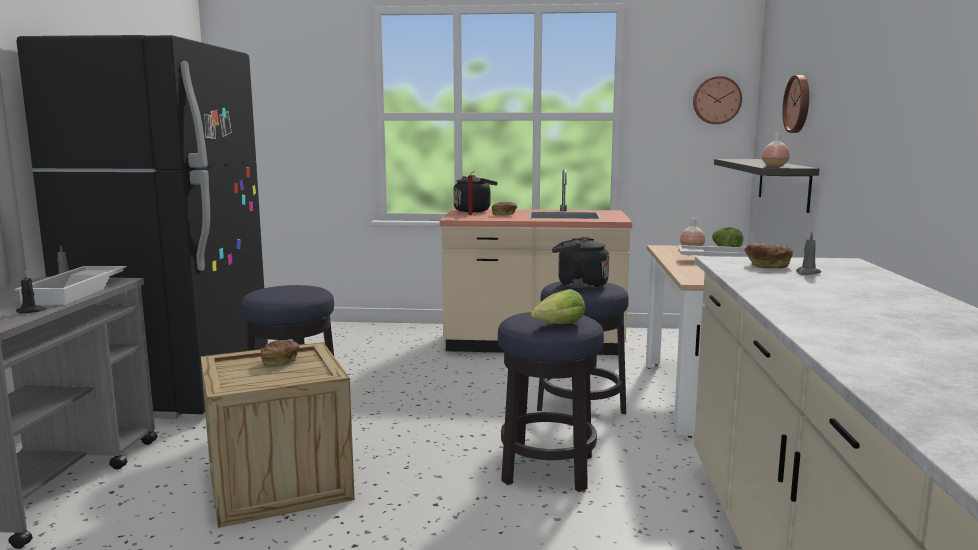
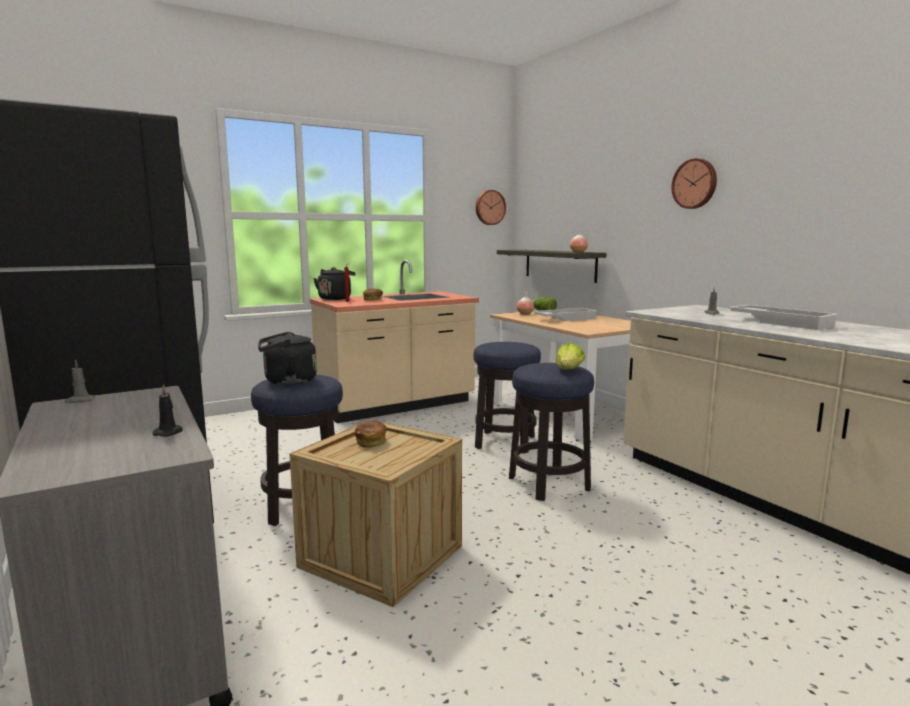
camera: 35 degrees left, 0 degrees up
white tray [15,266,126,305] -> white tray moved to [728,305,840,330]
black kettle [552,237,609,289] -> black kettle moved to [258,332,317,385]
bread [745,242,793,268] -> none
wall clock [782,75,809,133] -> wall clock moved to [671,158,717,209]

